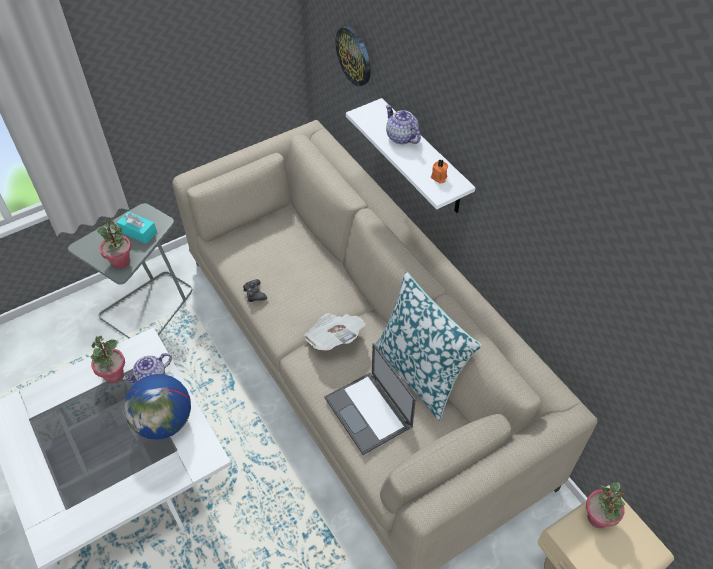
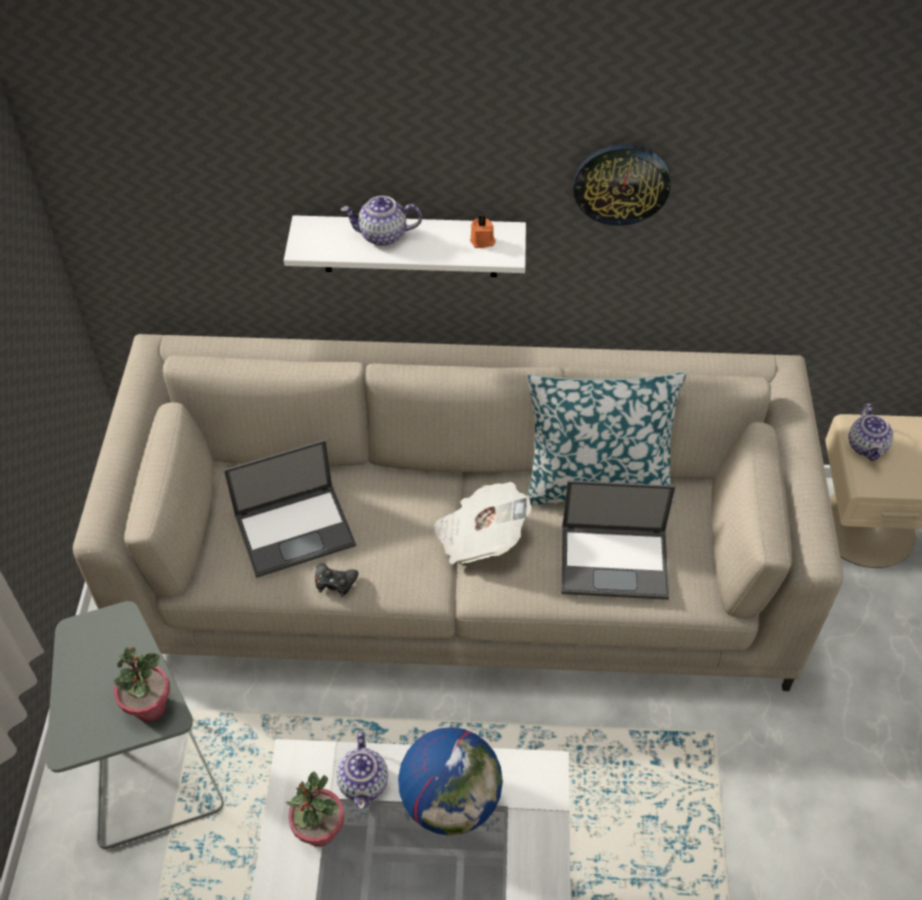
camera: 55 degrees left, 0 degrees up
turquoise tissue box [117,211,157,244] -> none
wall clock [335,26,371,86] -> wall clock moved to [573,144,671,226]
potted plant [586,482,625,528] -> teapot [848,403,893,461]
none -> laptop [224,440,356,578]

